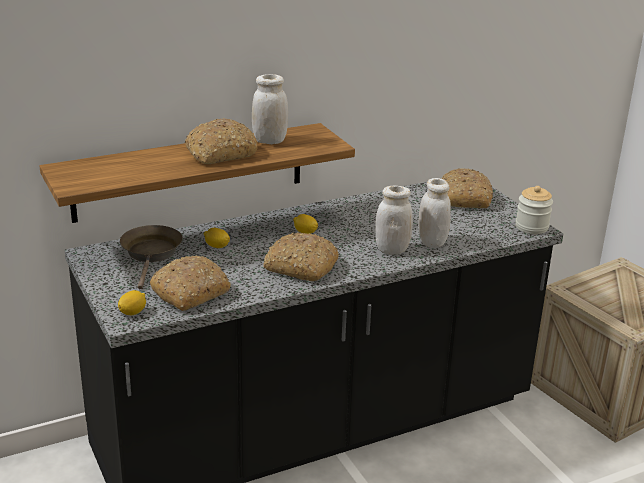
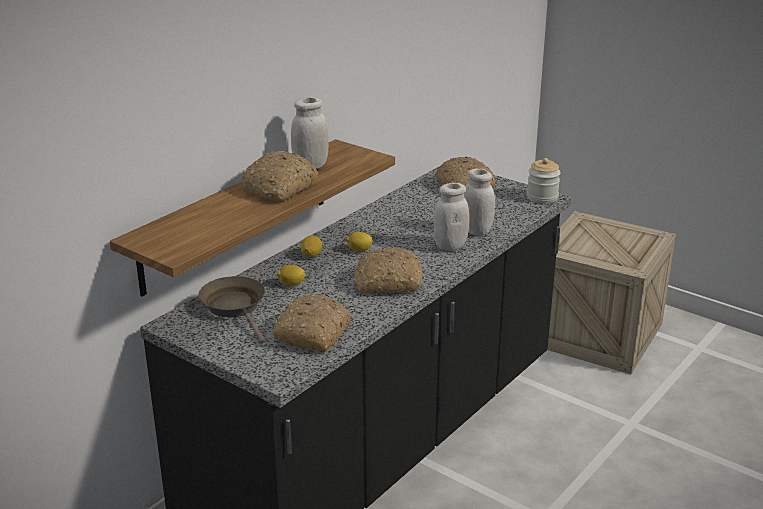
camera: 25 degrees left, 0 degrees up
lemon [118,290,146,315] -> lemon moved to [300,235,322,257]

